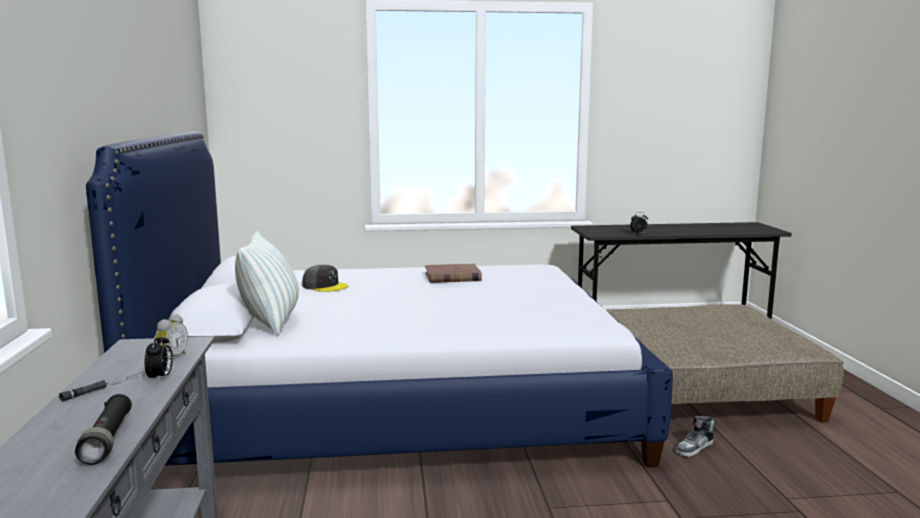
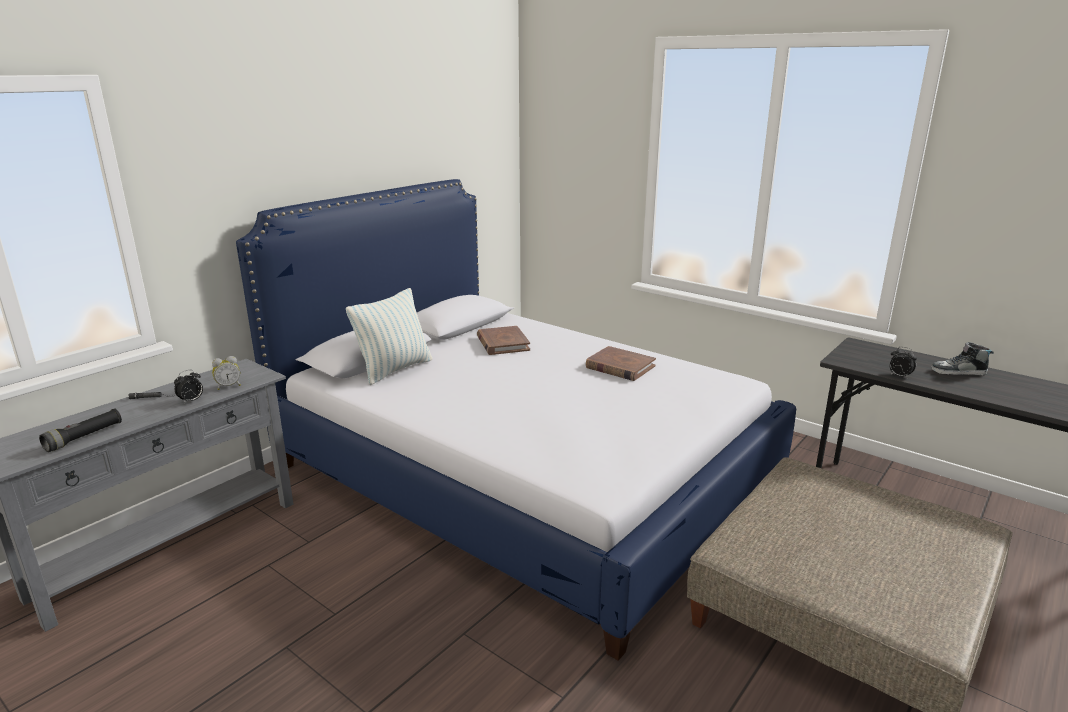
camera: 45 degrees right, 10 degrees up
grey cap [302,265,348,292] -> brown book [477,326,530,355]
shoe [676,416,715,457] -> shoe moved to [931,342,994,375]

